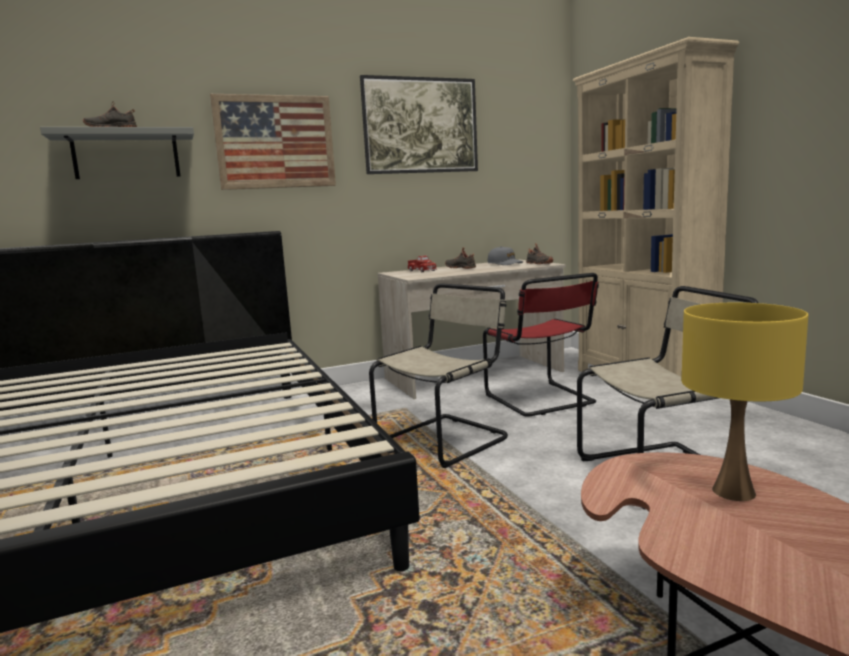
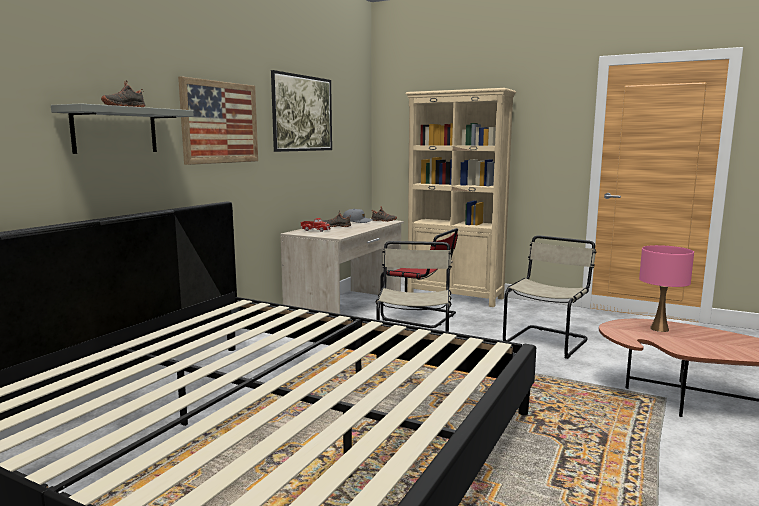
camera: 40 degrees left, 0 degrees up
yellow table lamp [682,303,808,501] -> pink table lamp [639,245,694,332]

